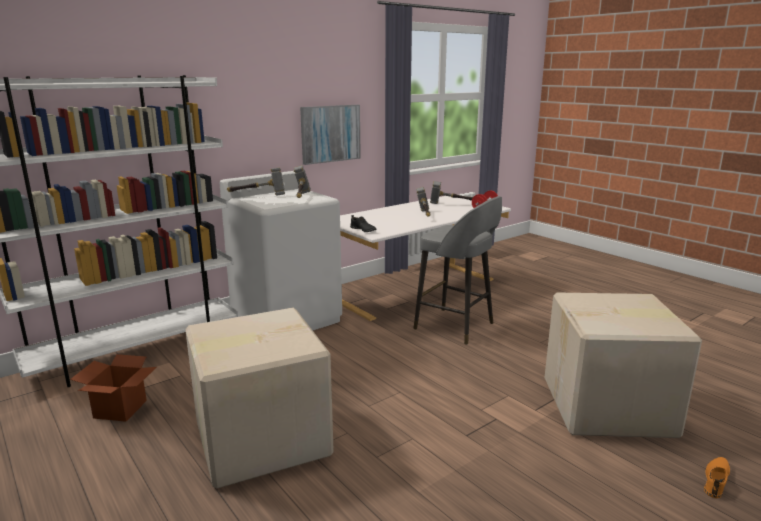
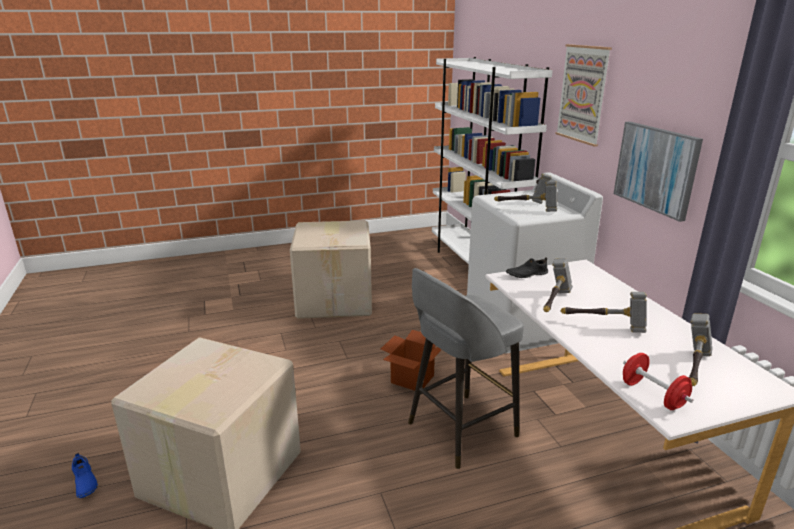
camera: 110 degrees right, 5 degrees up
cardboard box [70,354,157,422] -> cardboard box moved to [381,330,442,391]
orange shoe [704,457,730,498] -> blue shoe [72,453,98,498]
none -> hammer [543,258,573,312]
none -> picture [556,44,612,147]

